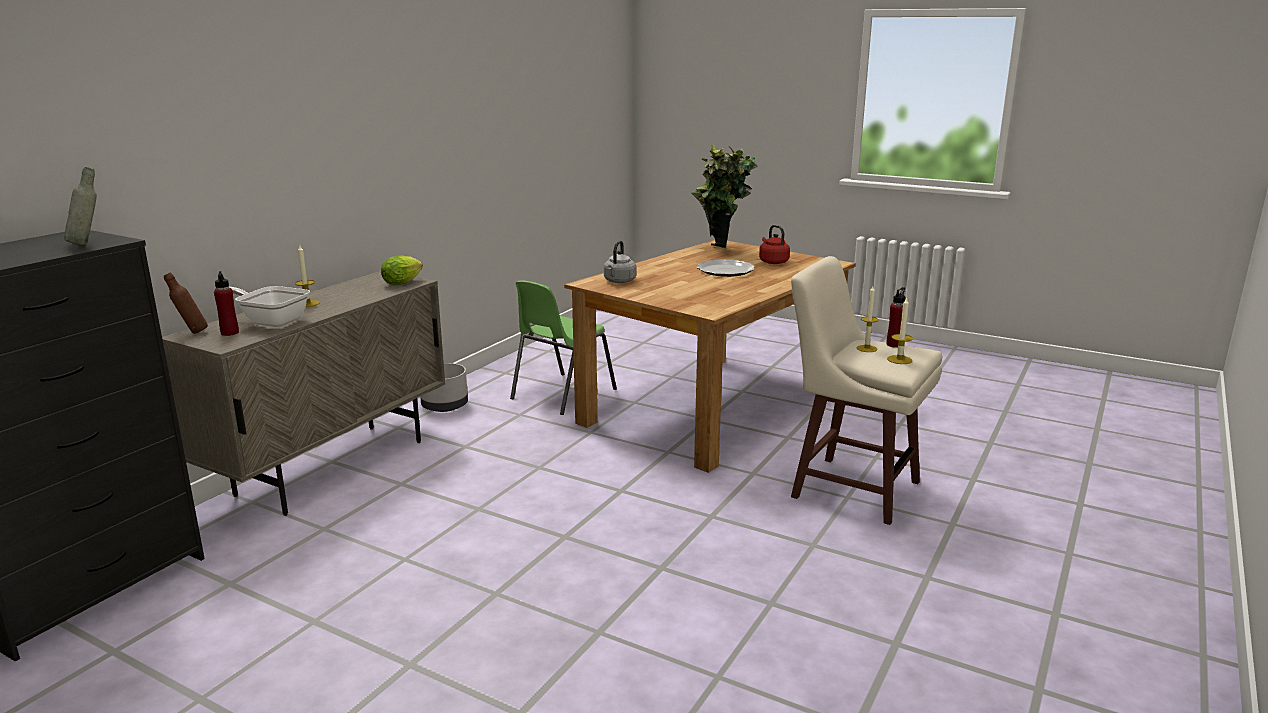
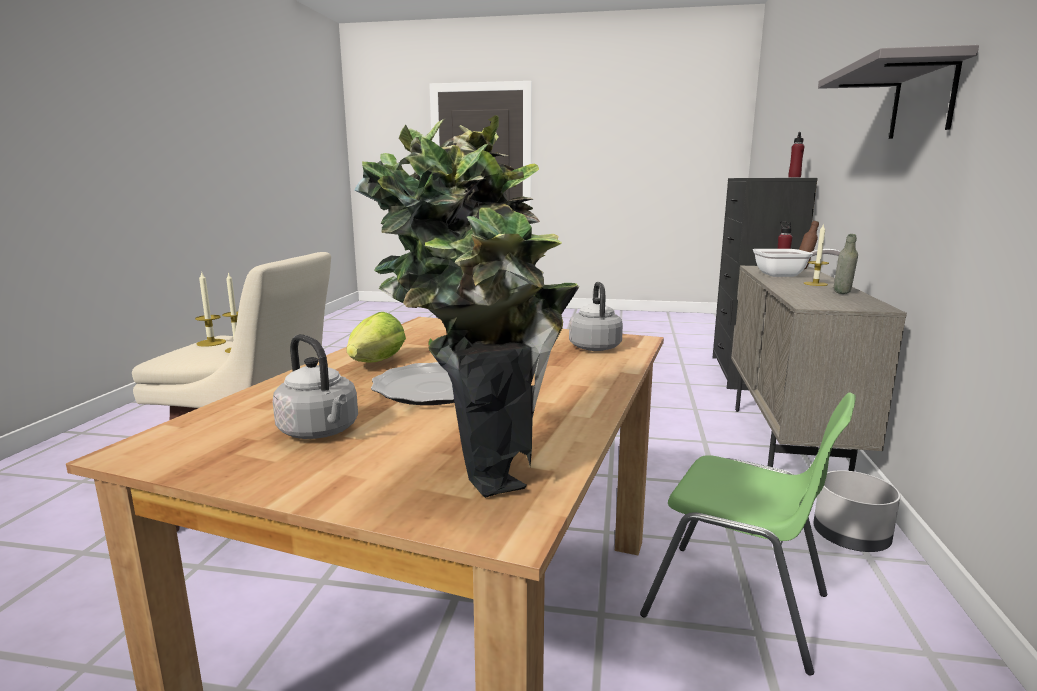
camera: 160 degrees right, 5 degrees down
grey bottle [64,167,97,245] -> grey bottle moved to [834,234,858,294]
lettuce [381,255,423,285] -> lettuce moved to [346,312,406,363]
green chair [510,280,617,415] -> green chair turned 105 degrees clockwise [640,392,856,675]
red kettle [759,225,790,264] -> grey kettle [273,334,358,439]
red bottle [886,287,905,348] -> red bottle moved to [788,132,805,178]
none -> grey shelf [818,45,979,139]

